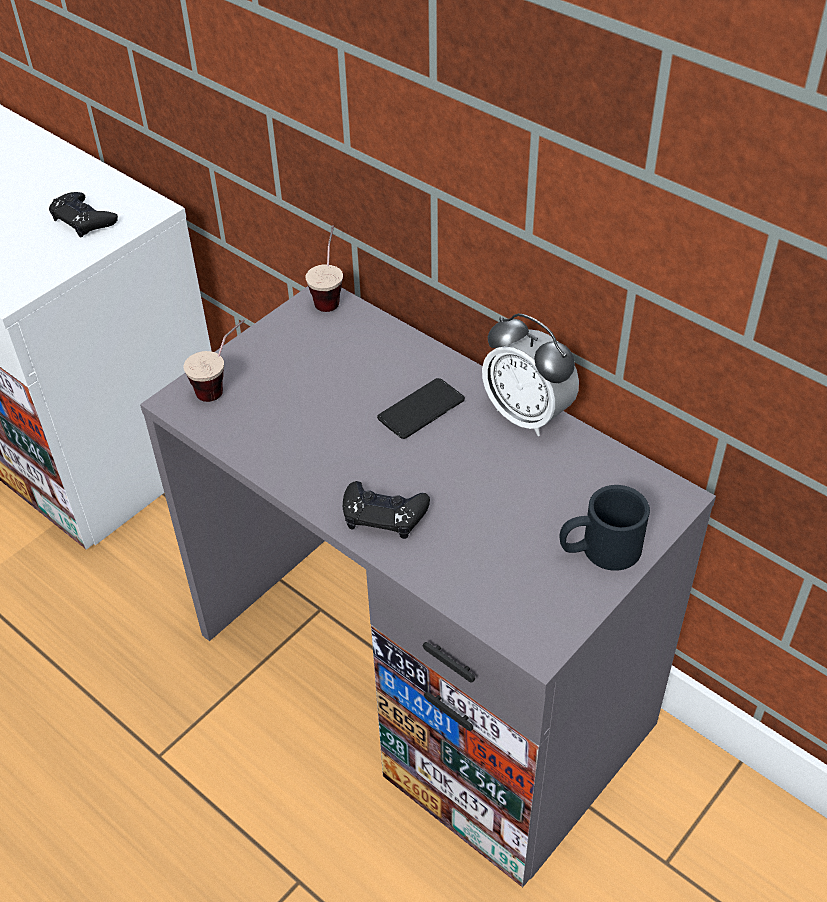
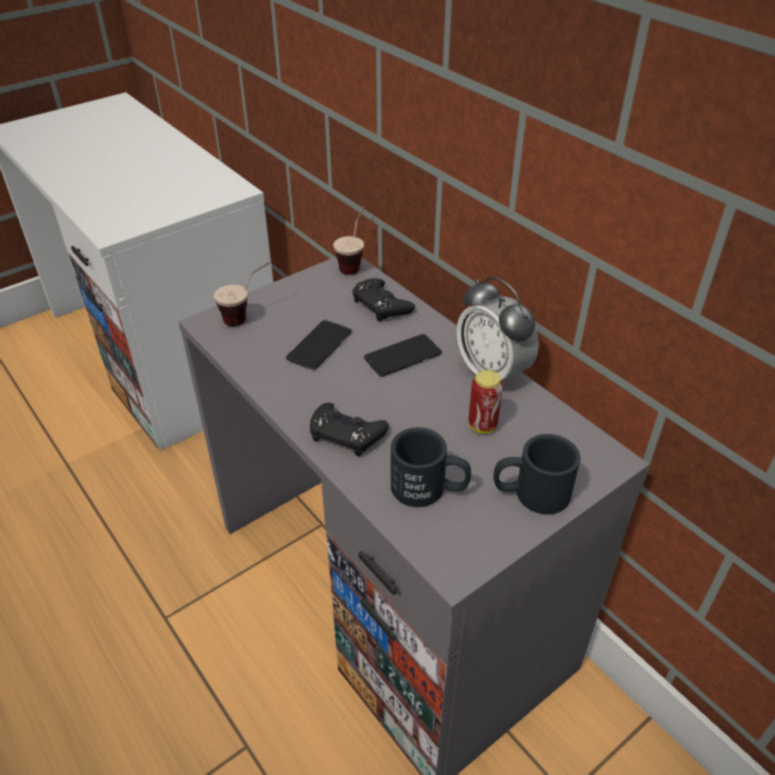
camera: 10 degrees right, 5 degrees down
black game controller [49,192,118,237] -> black game controller moved to [352,278,415,322]
none -> phone [286,320,352,370]
none -> black mug [391,427,471,507]
none -> can [469,370,503,434]

